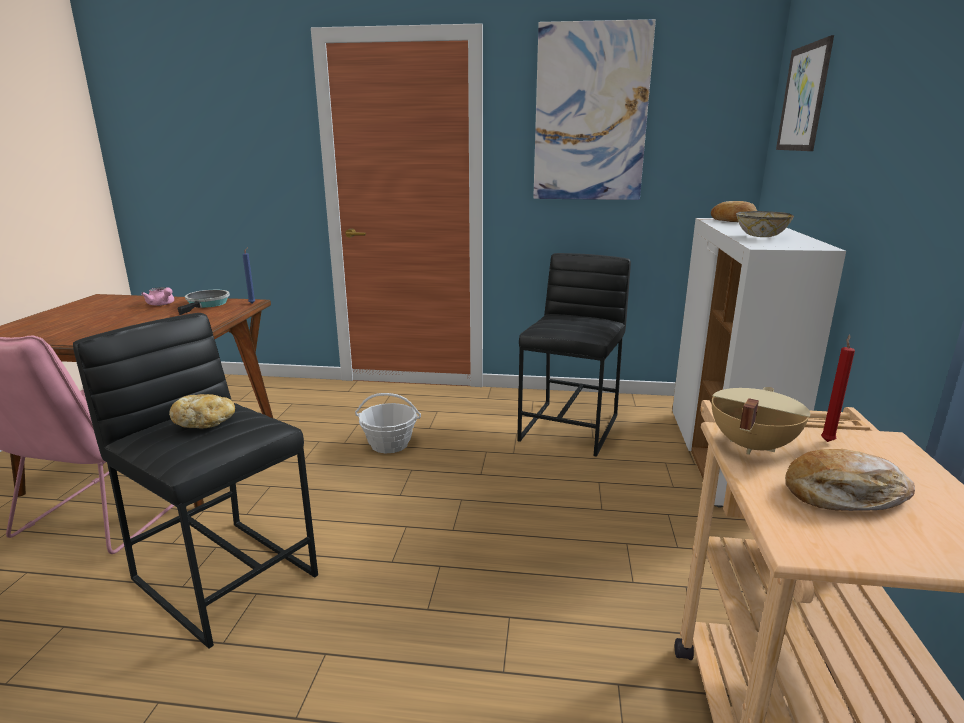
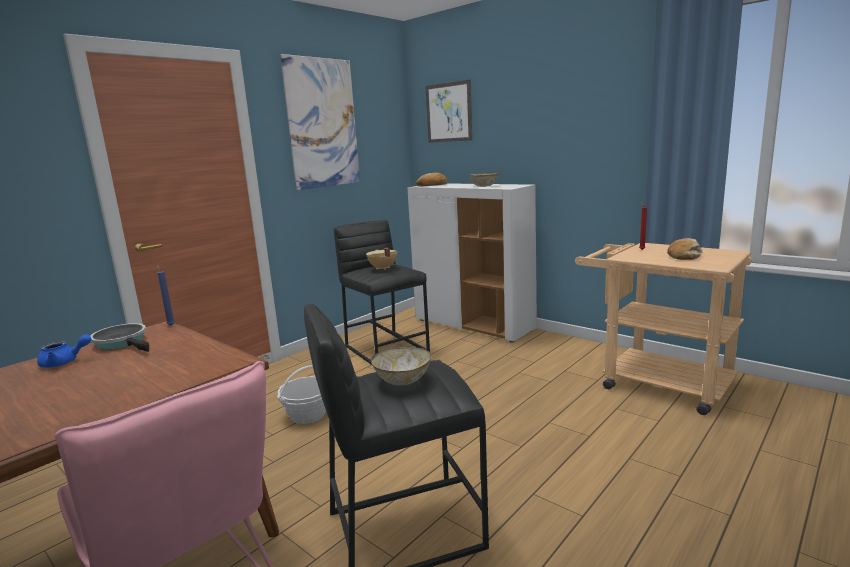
camera: 55 degrees left, 5 degrees down
pink teapot [141,287,174,306] -> blue teapot [37,334,92,368]
bread [169,394,235,428] -> bowl [371,346,431,385]
beige cooking pot [712,387,810,455] -> beige cooking pot moved to [366,248,397,270]

